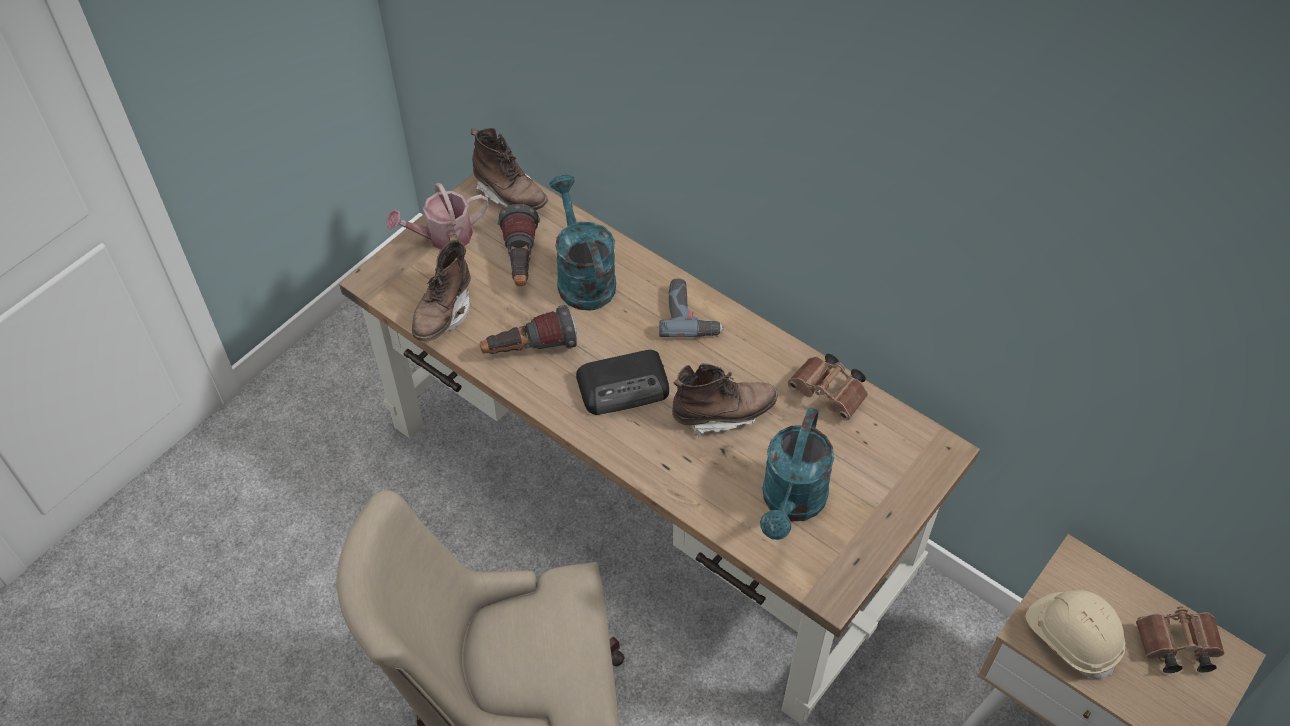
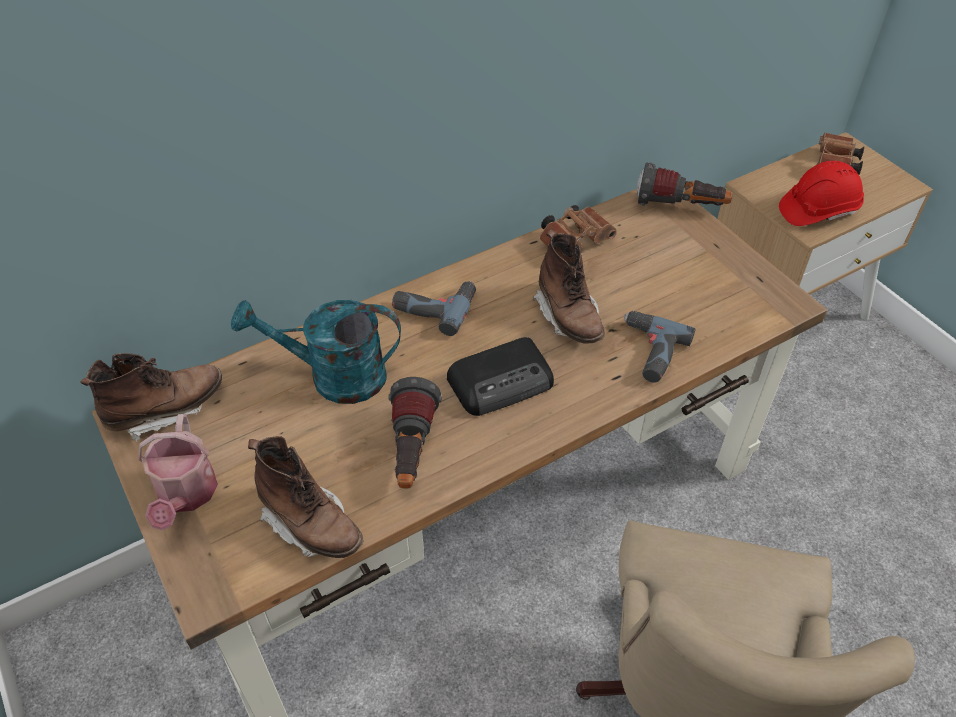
camera: 70 degrees left, 5 degrees down
flashlight [498,204,540,286] -> flashlight moved to [637,163,732,206]
radio [576,350,669,415] -> radio turned 60 degrees clockwise [447,337,554,416]
brown boot [672,363,778,437] -> brown boot turned 150 degrees clockwise [533,229,605,344]
turquoise watering can [760,407,834,540] -> none
beige hard hat [1026,590,1126,679] -> red hard hat [779,161,864,226]
none -> power drill [624,311,696,382]

